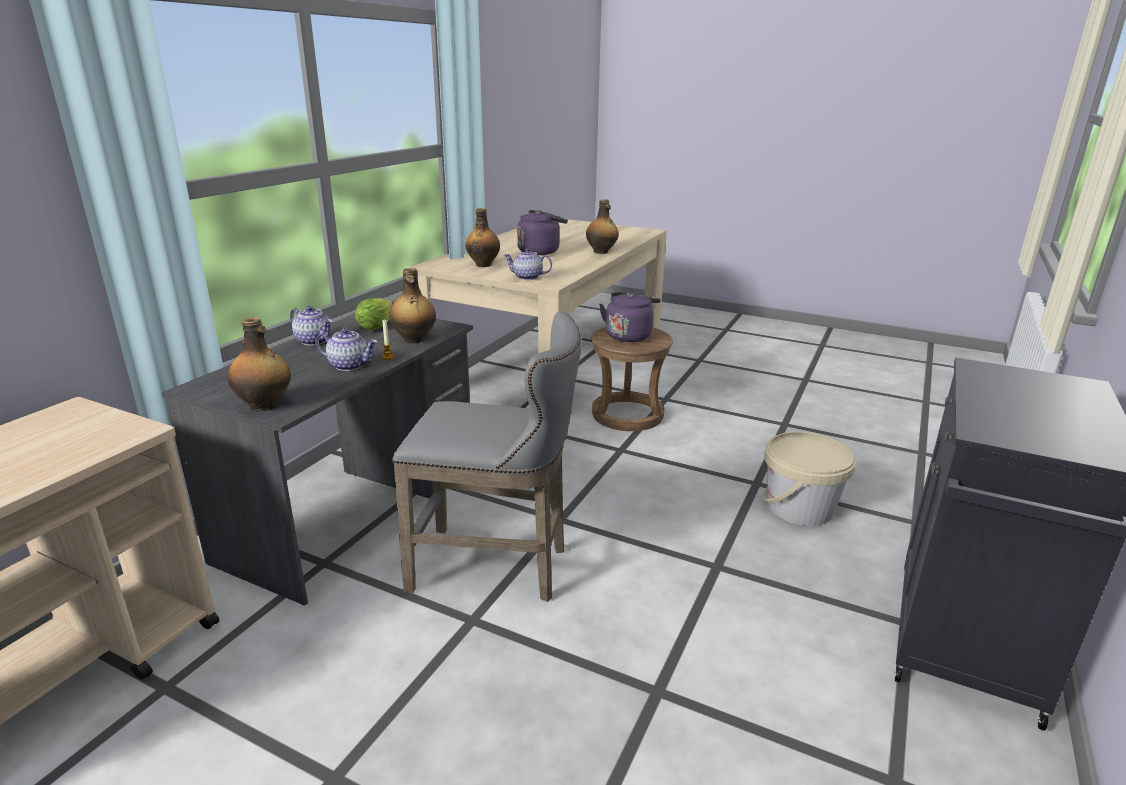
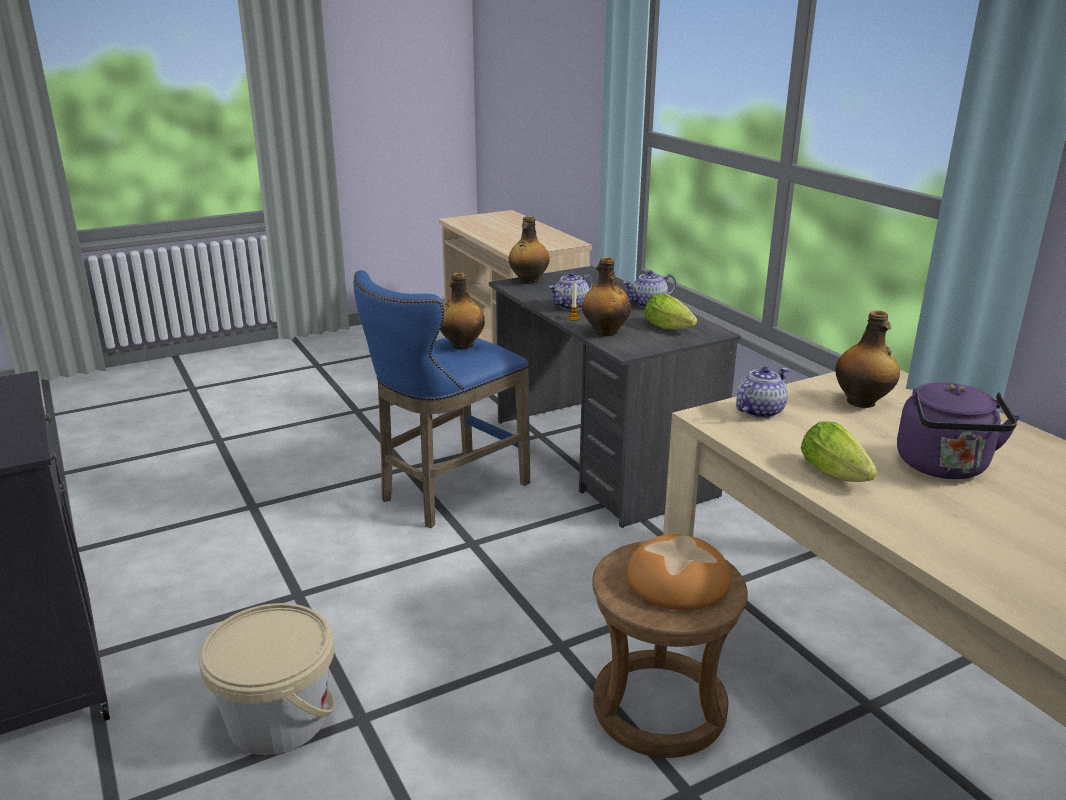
camera: 125 degrees right, 0 degrees up
grey stool [392,311,582,602] -> blue stool [354,270,530,528]
bottle [586,199,619,254] -> bottle moved to [440,273,485,349]
purple kettle [599,292,660,342] -> bread [627,534,731,610]
none -> lettuce [801,422,878,482]

